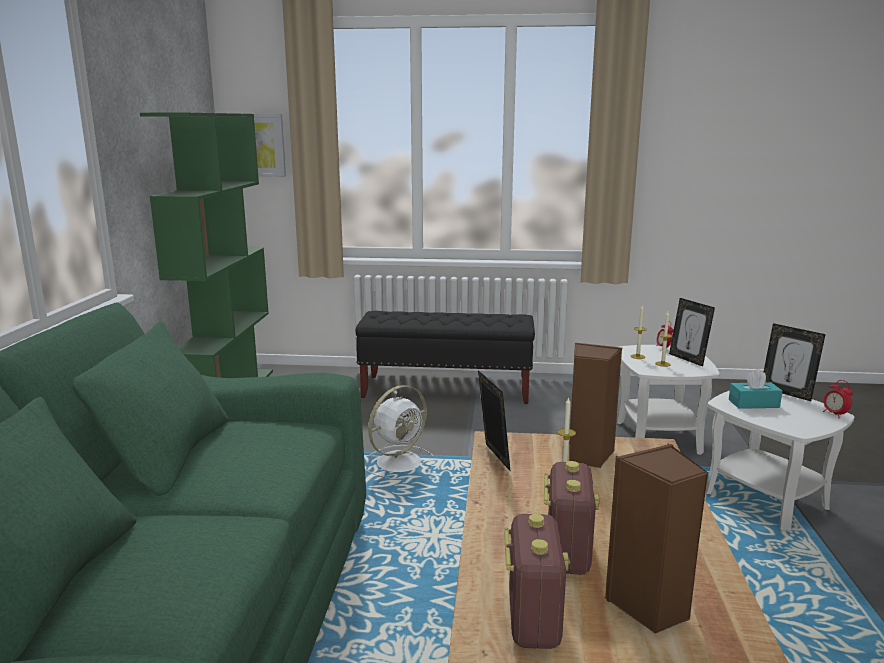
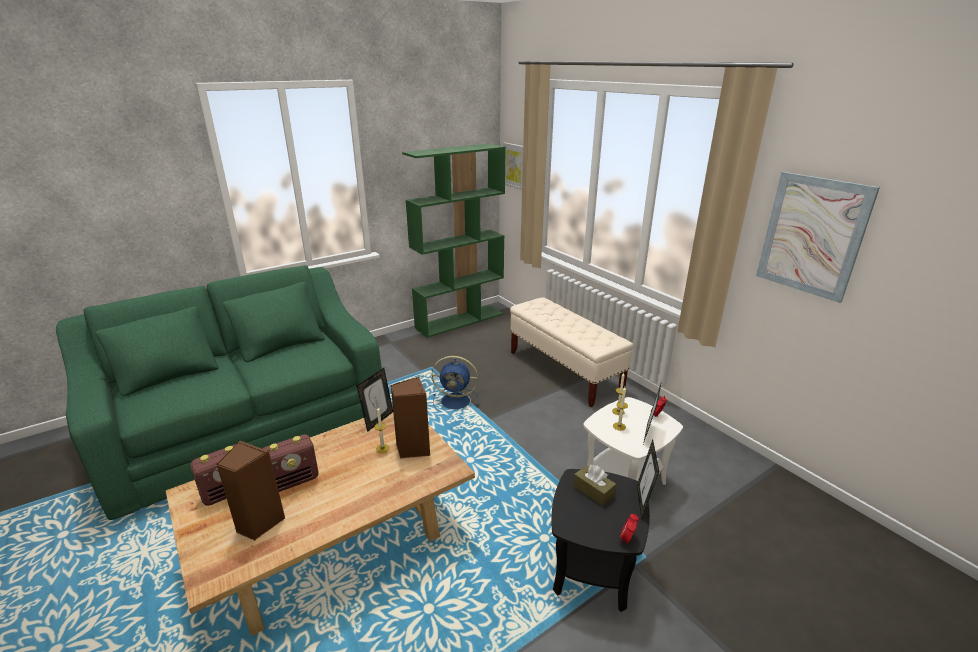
camera: 50 degrees right, 10 degrees up
black bench [356,311,535,404] -> beige bench [510,297,634,407]
white fan [365,385,432,479] -> blue fan [431,356,479,410]
white side table [706,391,854,531] -> black side table [551,469,650,612]
turquoise tissue box [729,369,782,409] -> brown tissue box [573,464,616,506]
none -> picture [756,172,880,303]

